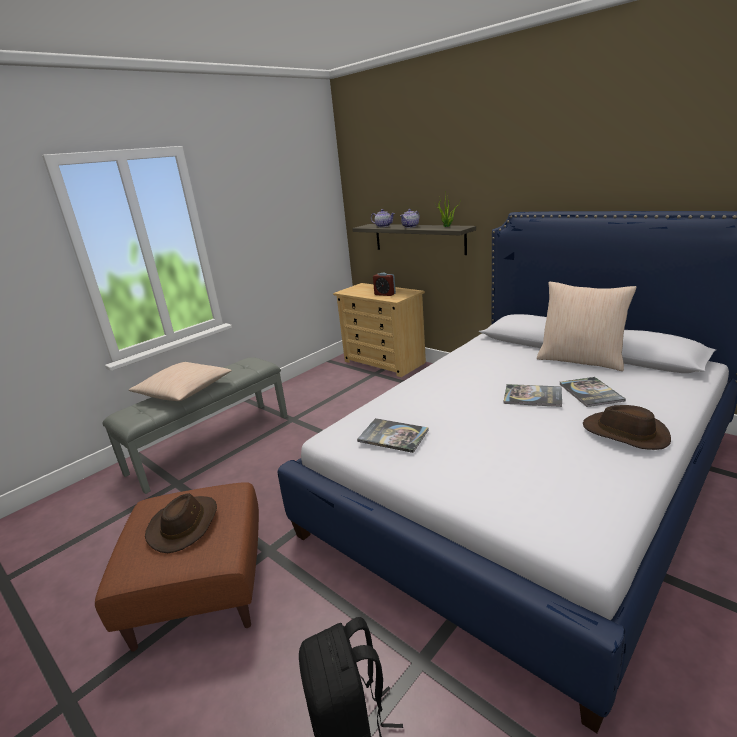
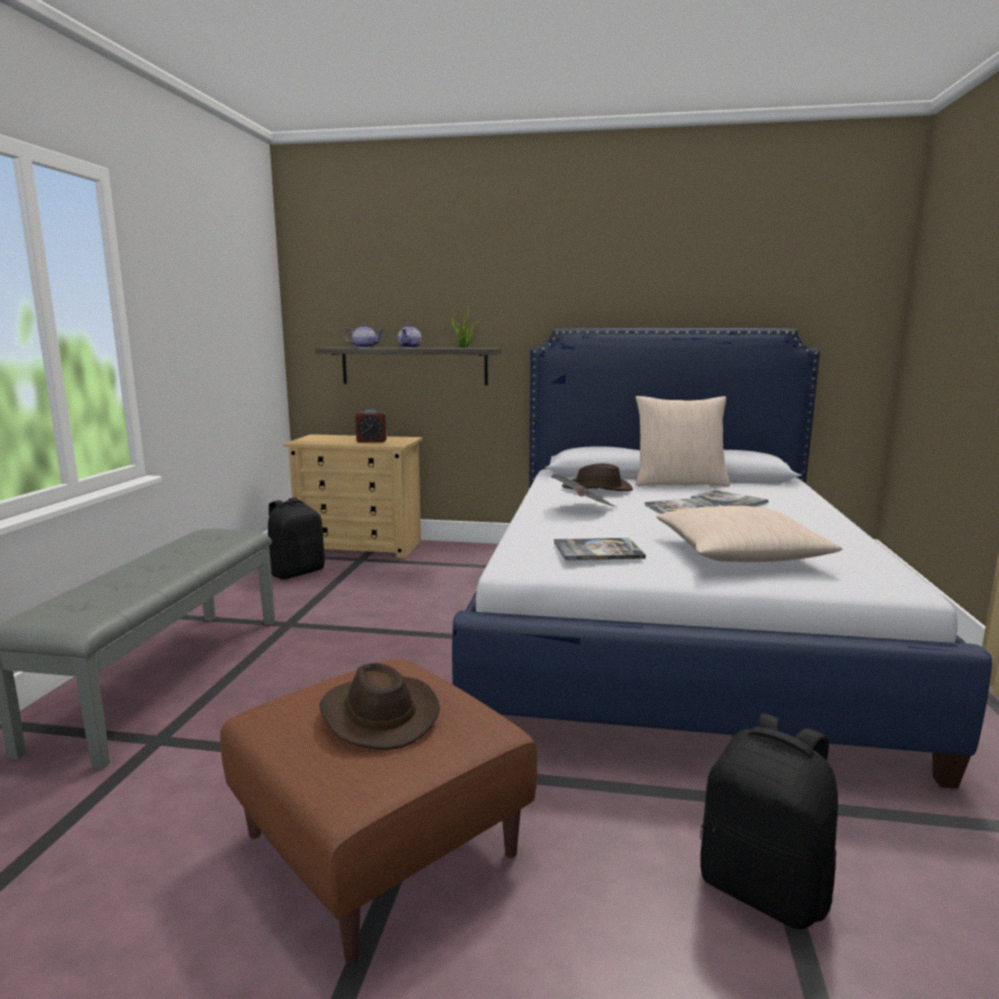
camera: 35 degrees left, 10 degrees down
beige pillow [129,362,232,401] -> beige pillow moved to [656,506,842,562]
brown hat [583,405,671,450] -> brown hat moved to [562,463,633,491]
none -> black backpack [268,497,325,579]
none -> newspaper [550,474,617,507]

